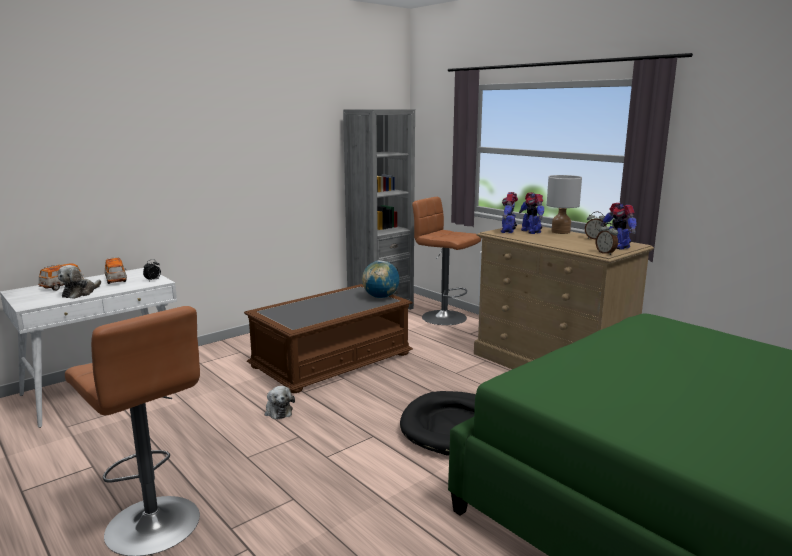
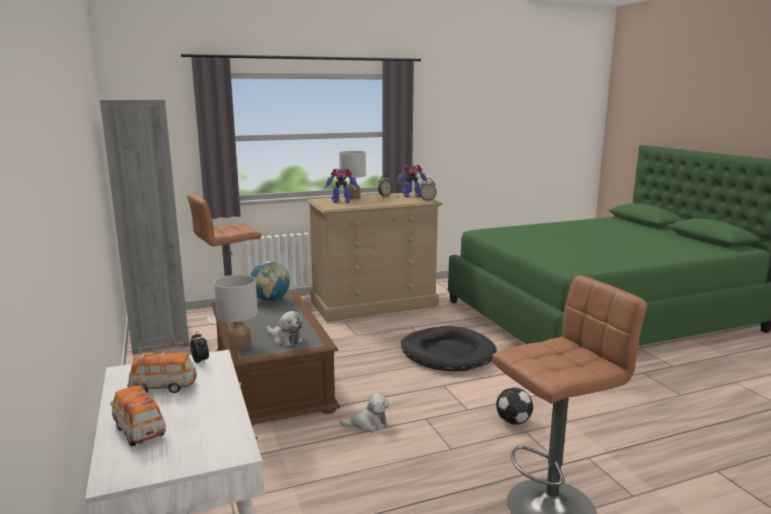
camera: 70 degrees left, 0 degrees up
plush toy [58,265,101,299] -> plush toy moved to [267,311,303,346]
toy robot [501,192,518,233] -> none
none -> grey table lamp [214,275,258,350]
none -> football [496,387,533,425]

